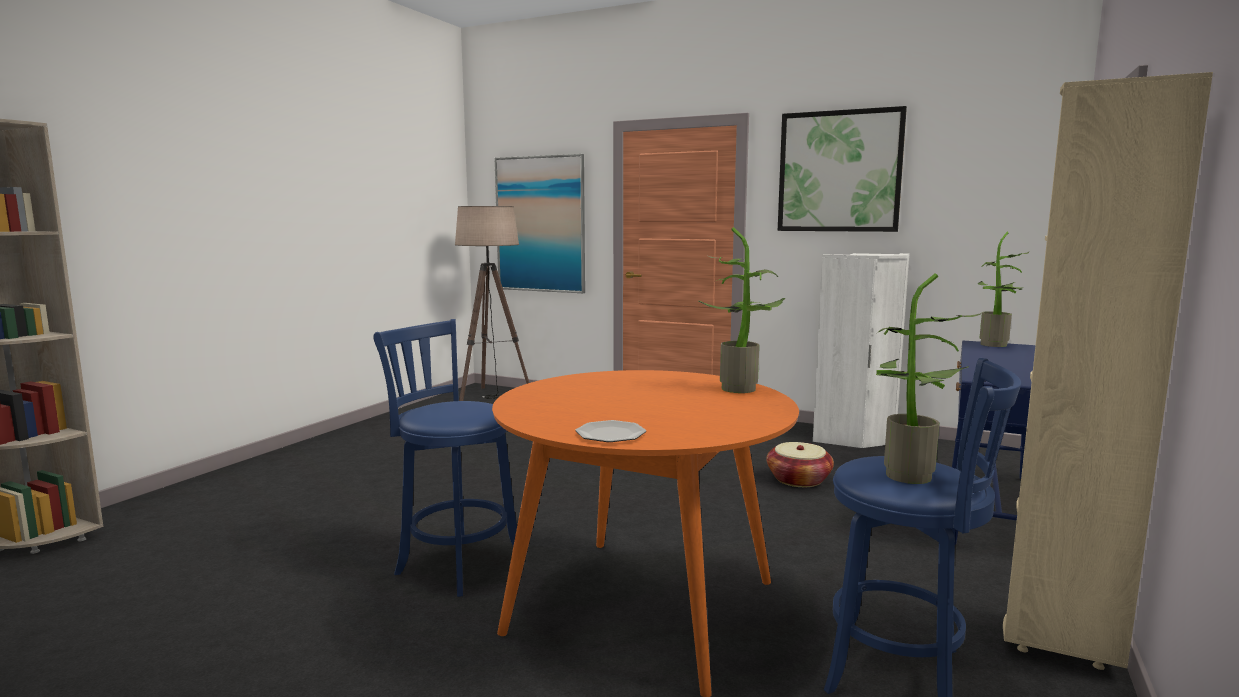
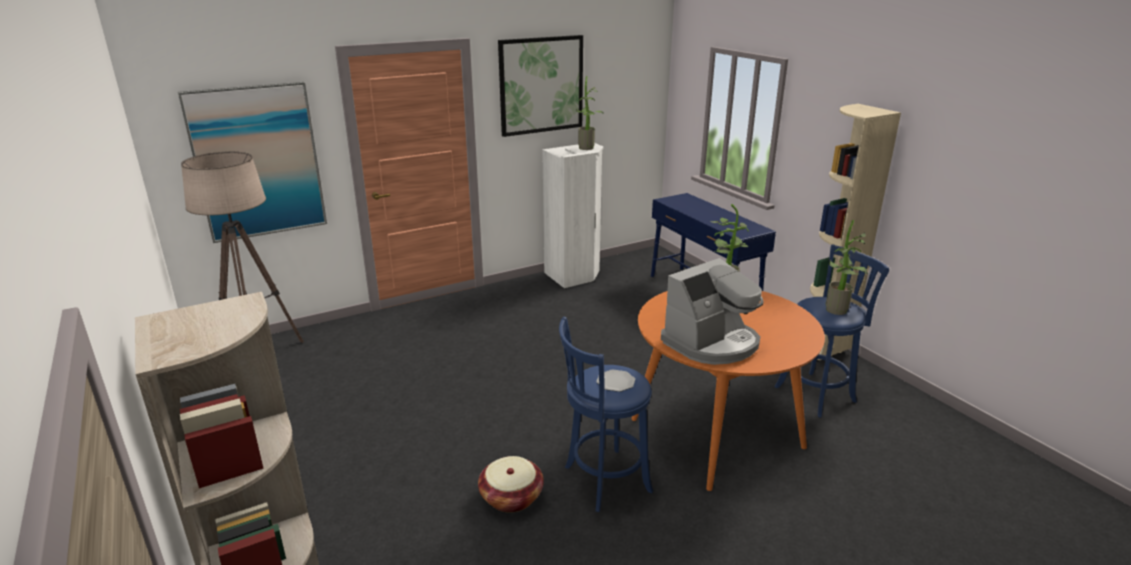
camera: 55 degrees left, 15 degrees up
plate [575,420,646,442] -> plate moved to [596,370,635,392]
basket [766,442,834,487] -> basket moved to [478,456,544,513]
potted plant [978,232,1029,347] -> potted plant moved to [576,76,604,150]
none -> coffee machine [661,258,763,365]

